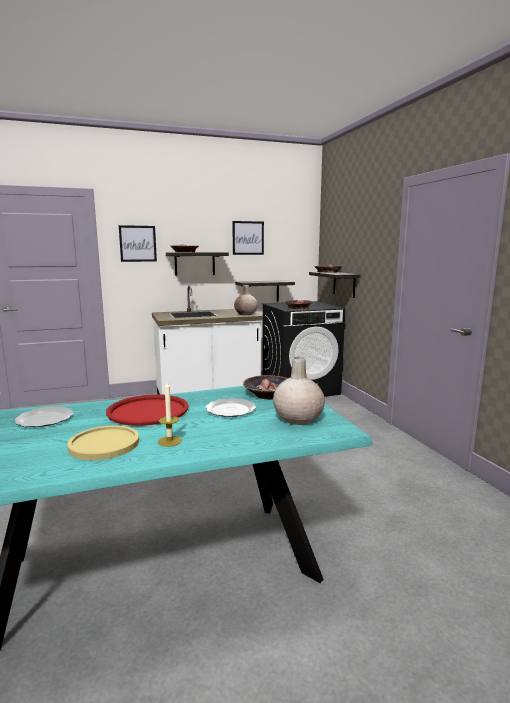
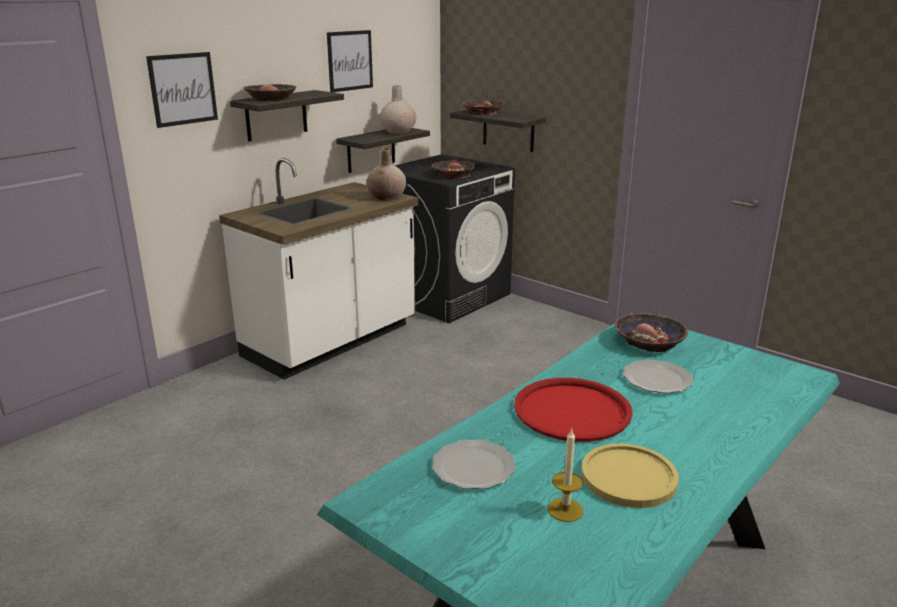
camera: 30 degrees left, 10 degrees up
candle [158,382,182,447] -> candle moved to [548,428,583,522]
beige vase [273,357,325,425] -> beige vase moved to [380,86,416,134]

